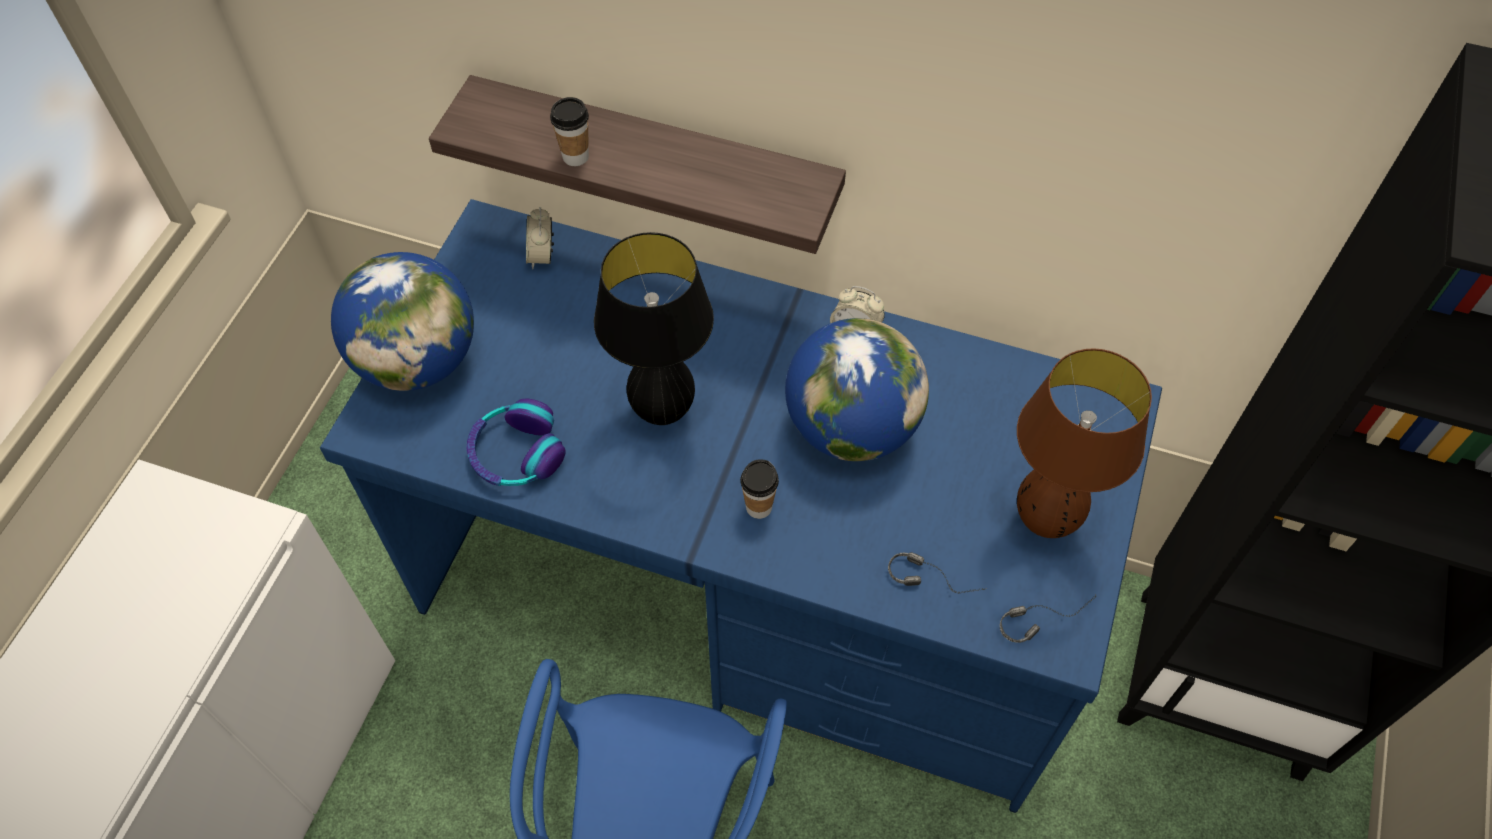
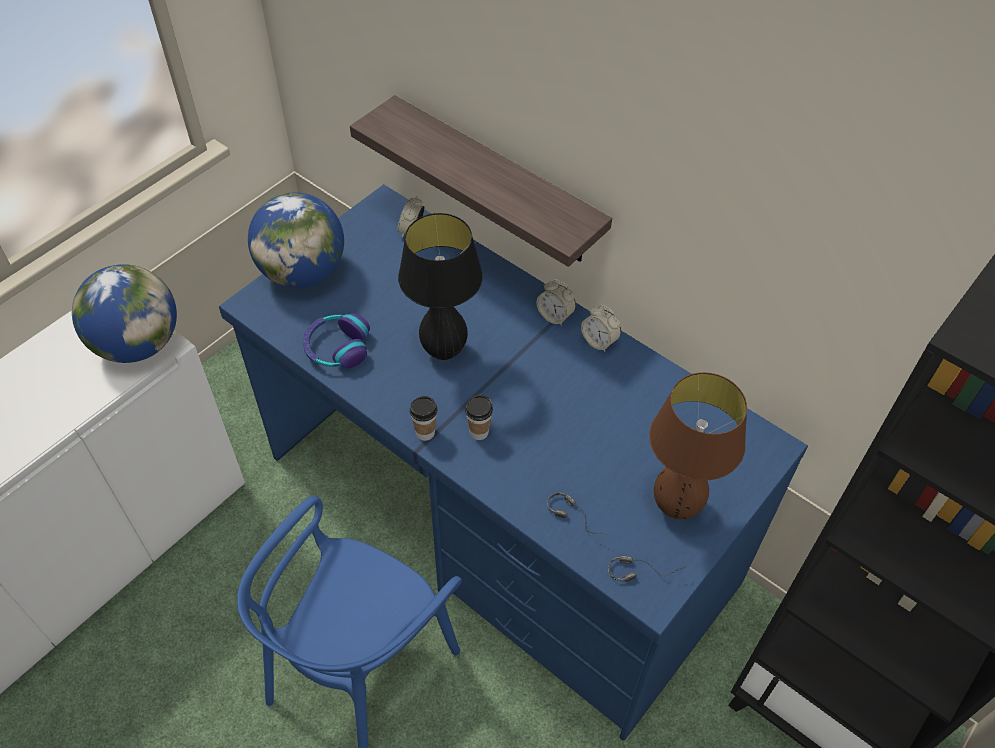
camera: 20 degrees right, 5 degrees down
cup [550,97,589,166] -> cup moved to [410,396,437,441]
globe [785,318,929,461] -> globe moved to [72,264,177,363]
none -> alarm clock [536,279,576,326]

